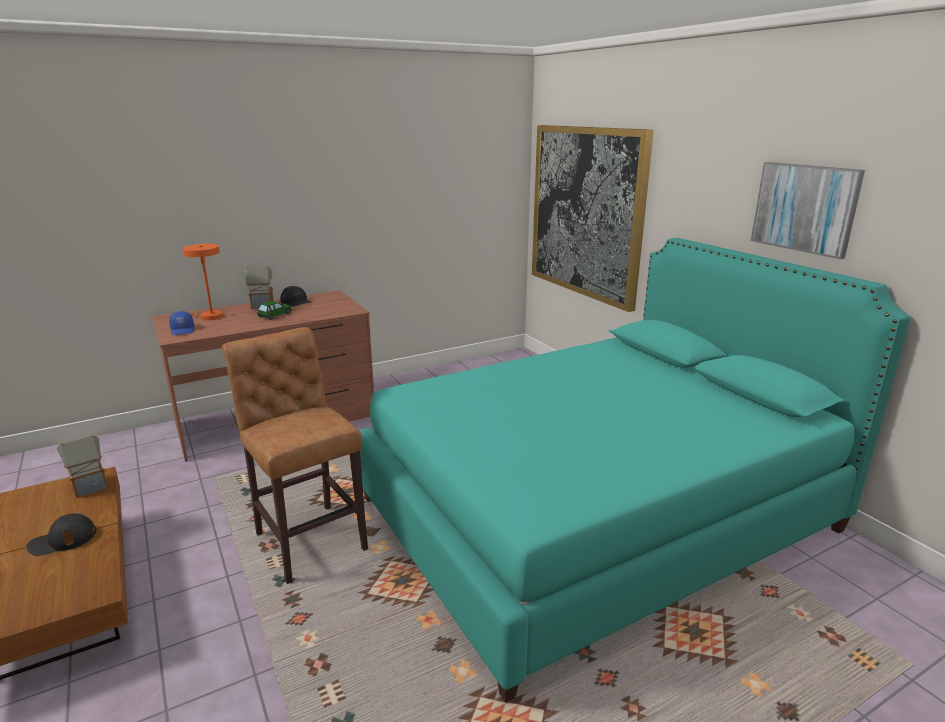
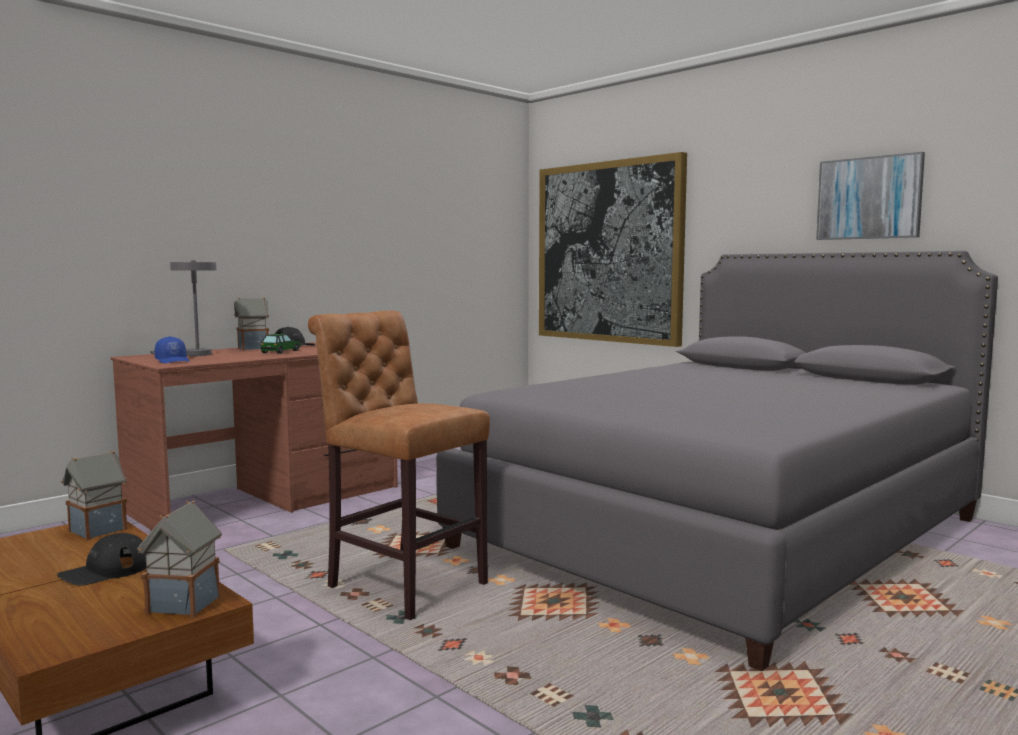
camera: 15 degrees left, 15 degrees down
orange table lamp [182,244,223,320] -> grey table lamp [151,261,216,356]
turquoise bed [359,238,911,703] -> grey bed [437,251,998,671]
none -> toy house [137,500,222,618]

